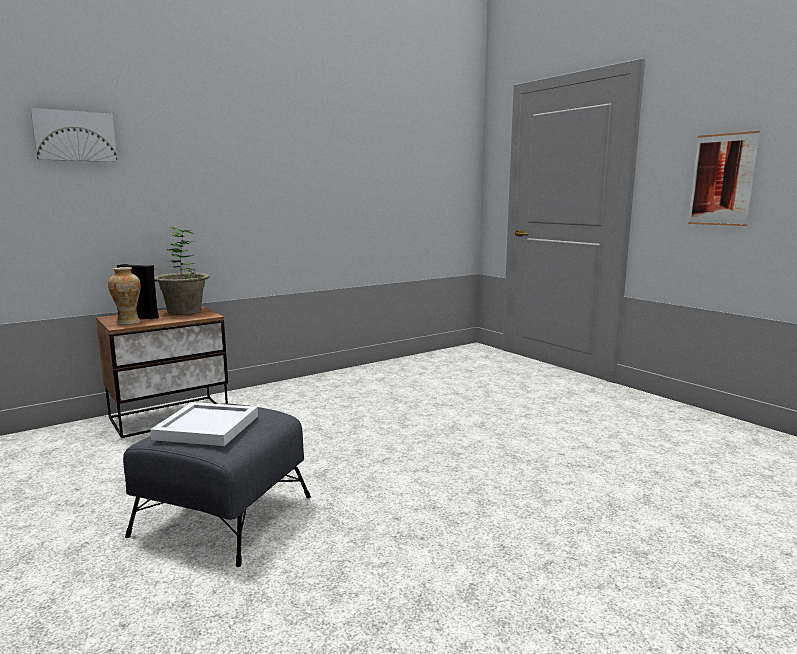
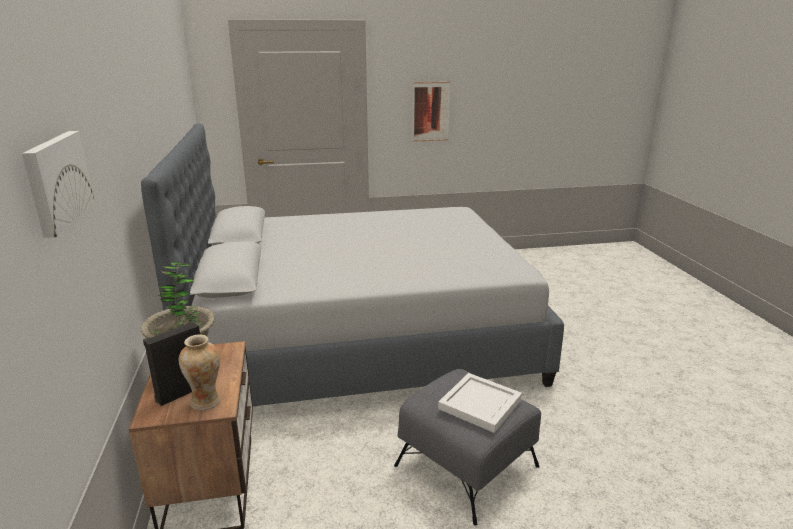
camera: 65 degrees left, 10 degrees up
none -> grey bed [141,123,564,406]

